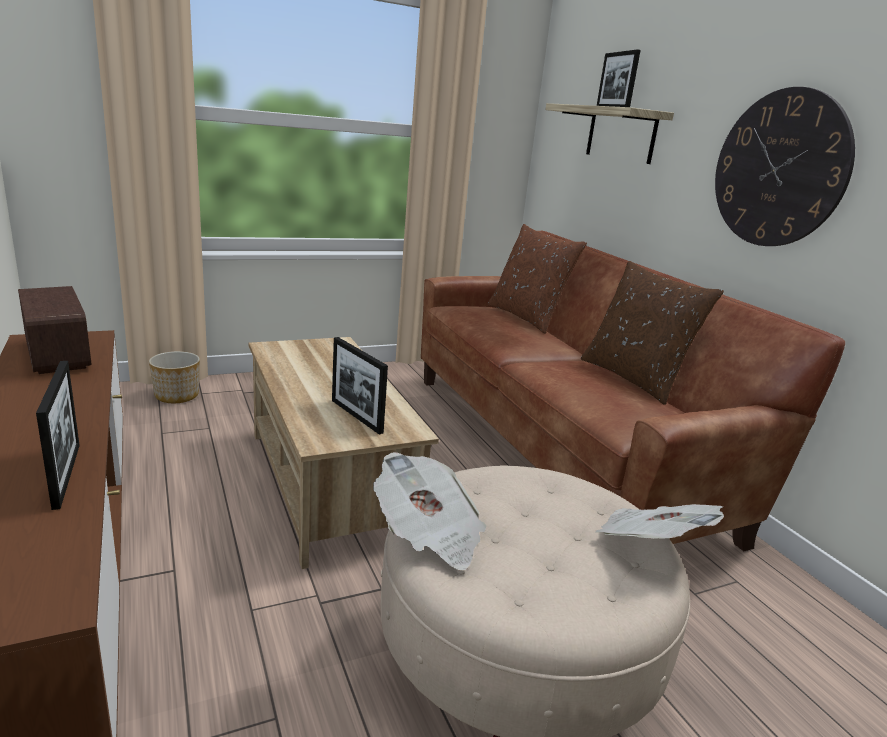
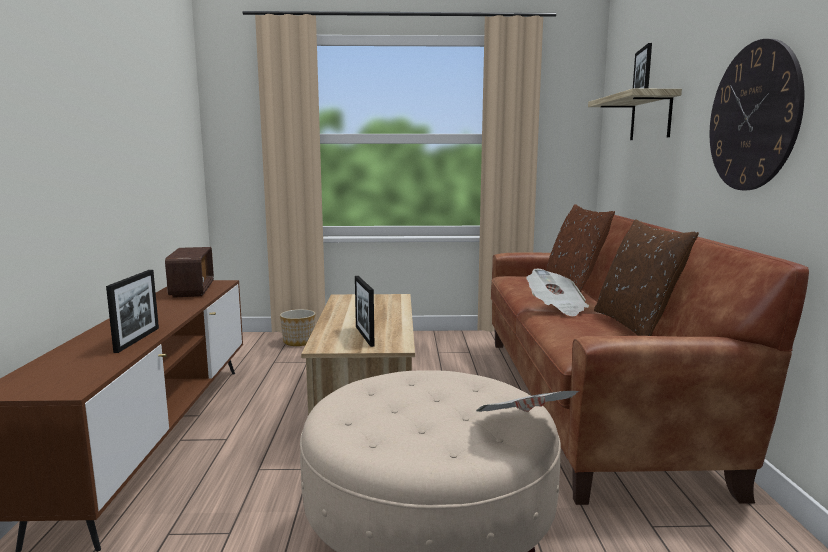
camera: 25 degrees right, 10 degrees down
newspaper [373,452,487,570] -> newspaper moved to [526,269,589,317]

